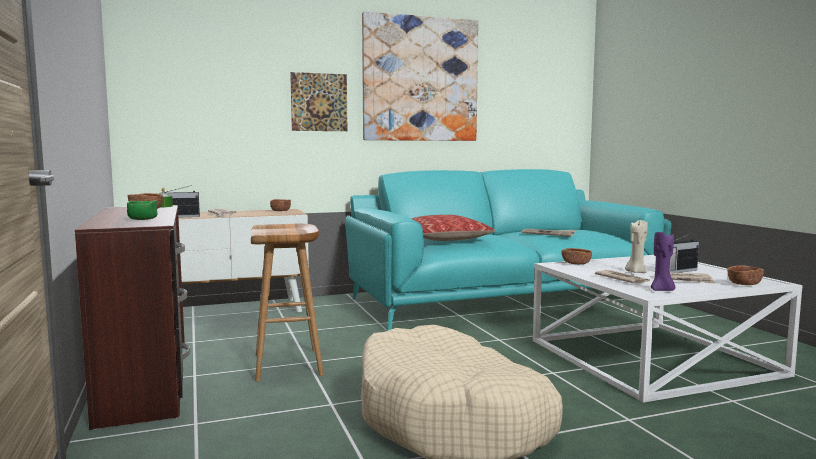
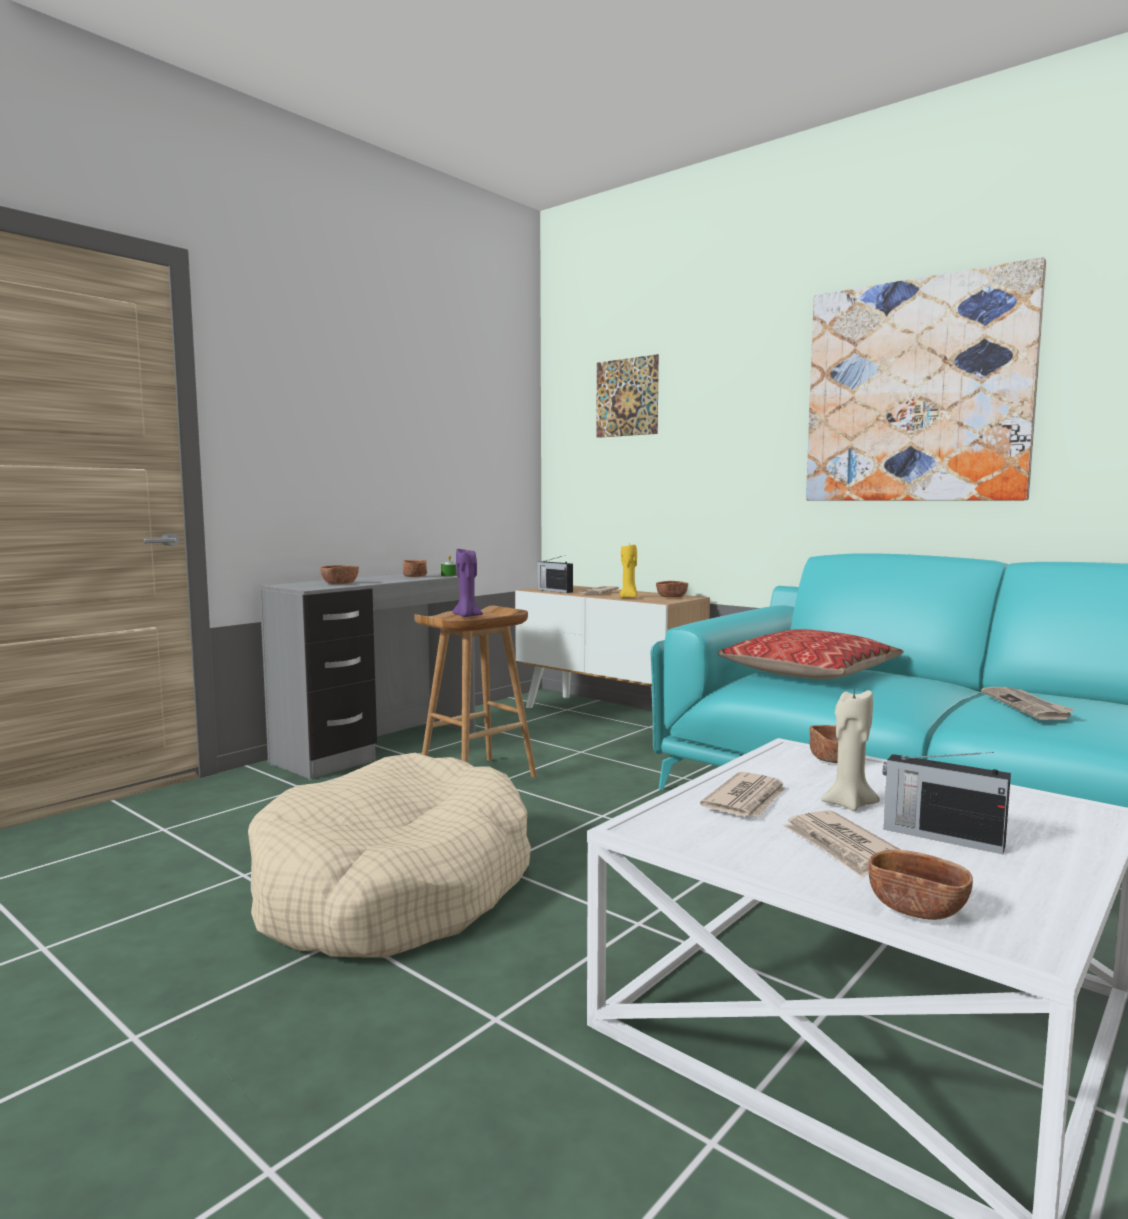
camera: 60 degrees right, 0 degrees up
brown desk [75,205,190,430] -> grey desk [259,572,476,779]
green bowl [127,200,158,220] -> brown bowl [320,565,359,584]
picture [290,72,347,131] -> picture moved to [596,354,659,438]
purple candle [651,230,675,291] -> purple candle moved to [452,547,483,617]
none -> yellow candle [619,545,637,598]

